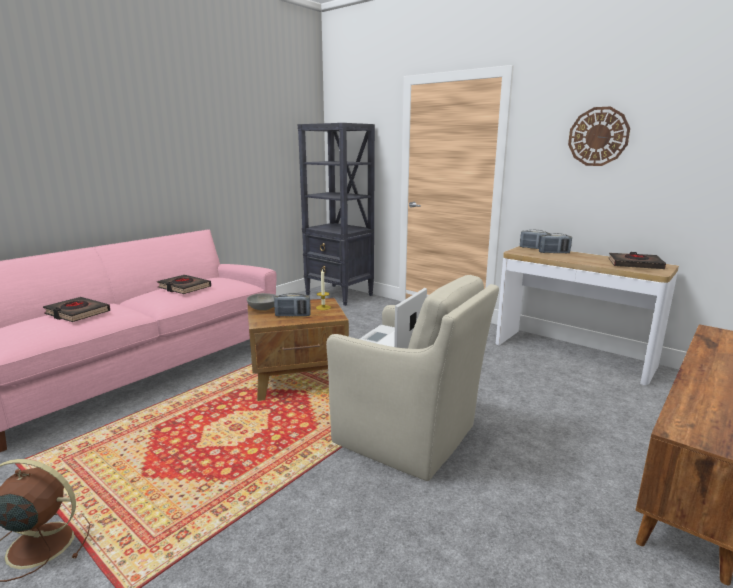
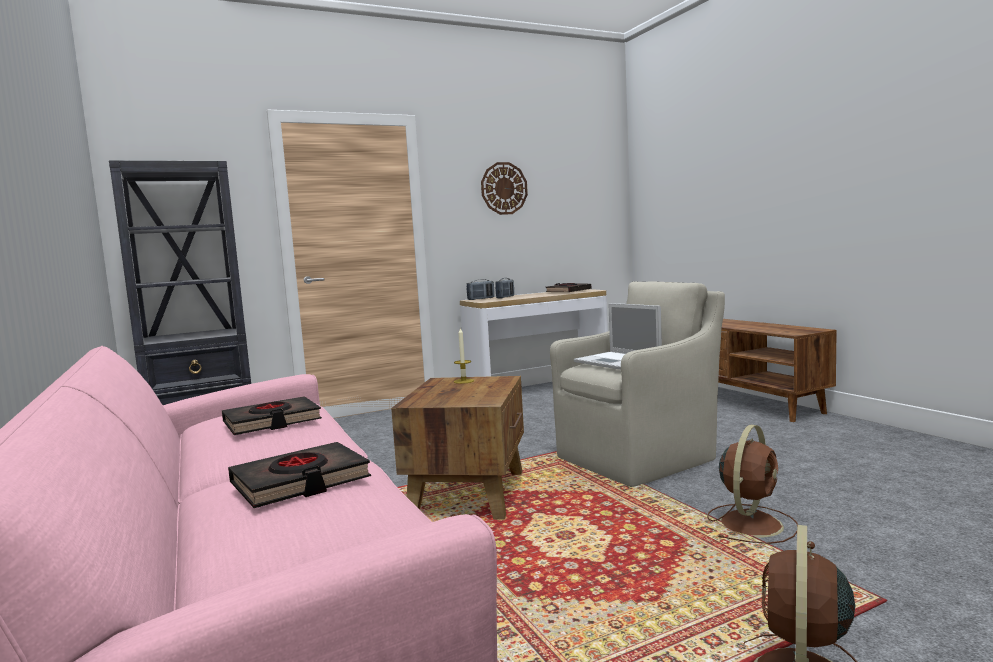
camera: 65 degrees left, 10 degrees down
grey bowl [247,293,277,310] -> none
radio [274,293,311,317] -> none
none -> brown fan [707,425,798,544]

